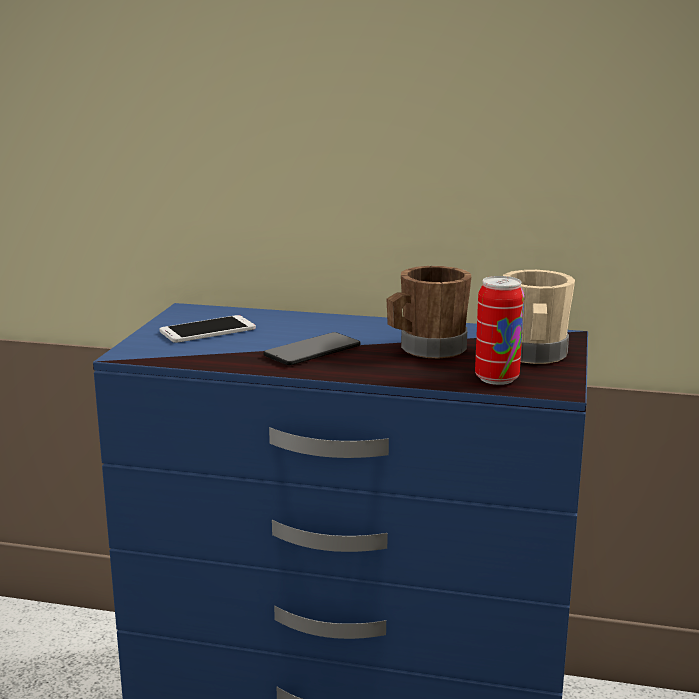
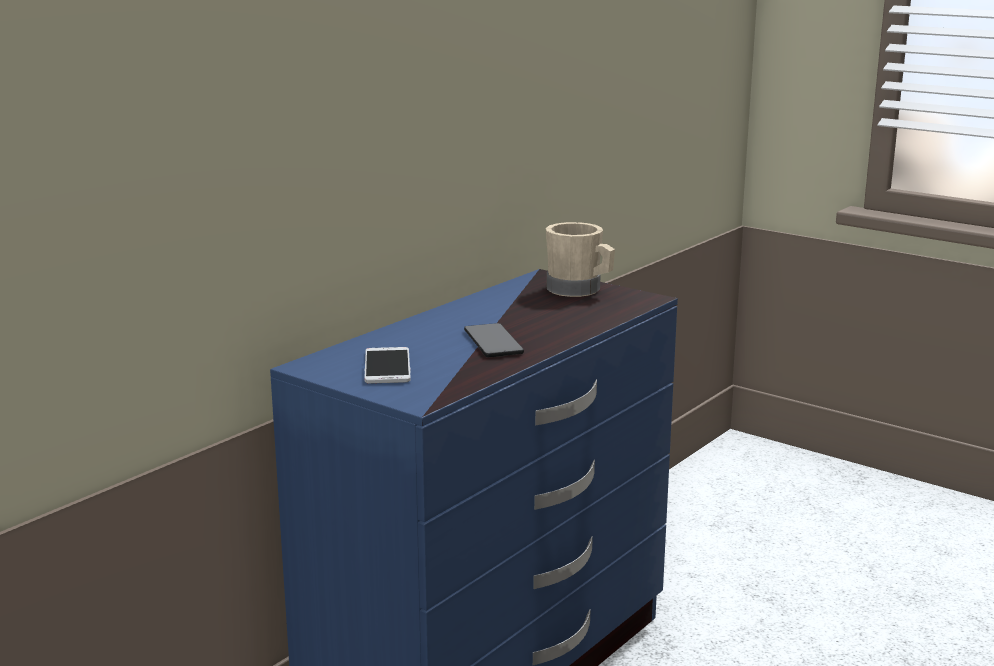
camera: 65 degrees left, 0 degrees up
brown mug [387,266,471,358] -> none
can [475,276,524,385] -> none

